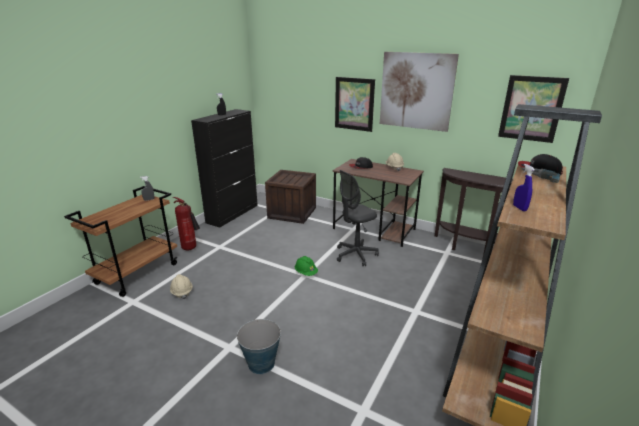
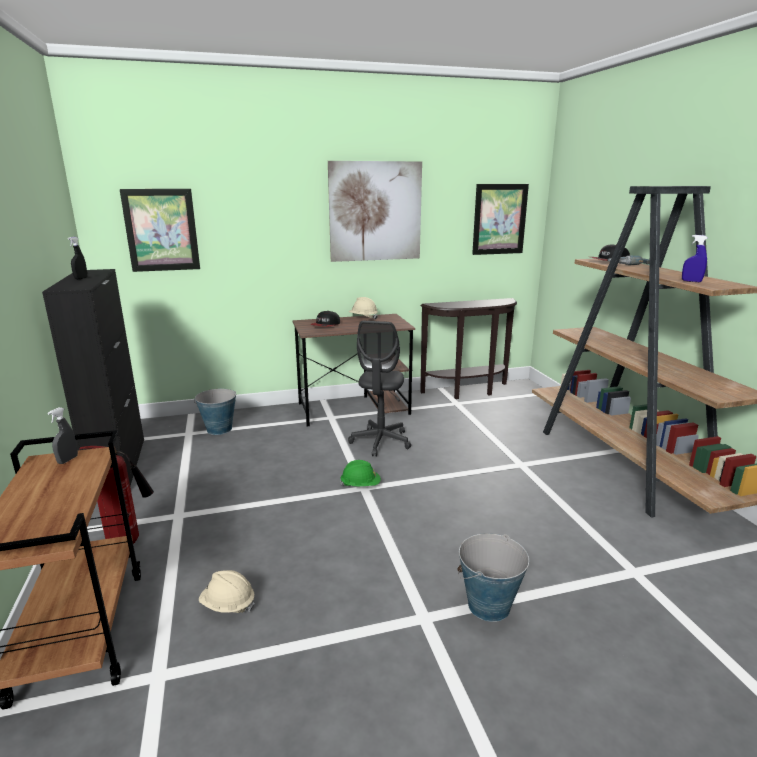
camera: 45 degrees left, 5 degrees down
crate [265,170,316,224] -> bucket [194,389,236,435]
picture [335,77,375,132] -> picture moved to [120,189,200,272]

